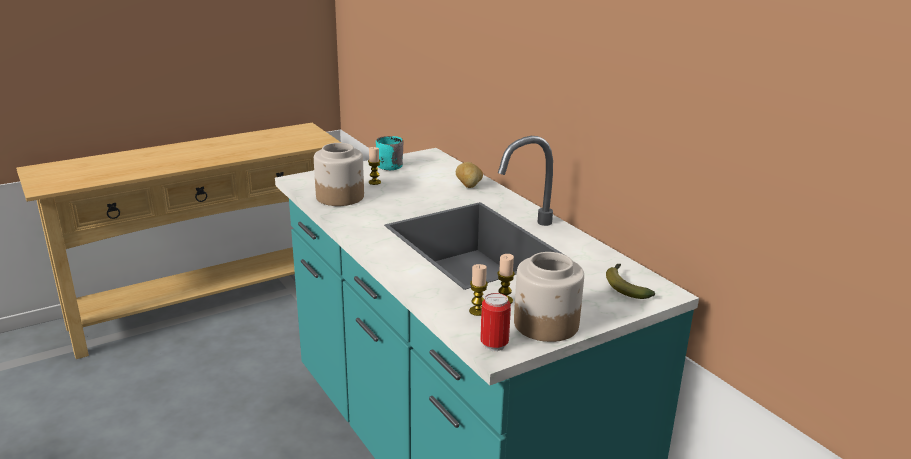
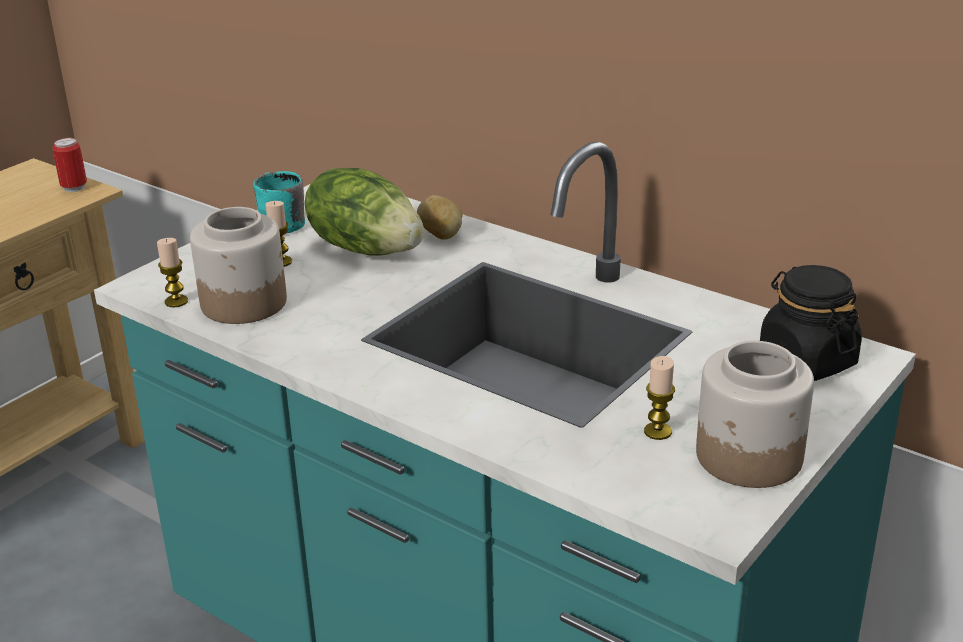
camera: 20 degrees left, 5 degrees up
candle [469,264,488,316] -> candle moved to [157,238,188,307]
can [480,293,511,351] -> can moved to [52,138,87,192]
banana [606,264,655,299] -> black jar [760,265,862,381]
none -> lettuce [304,168,424,256]

